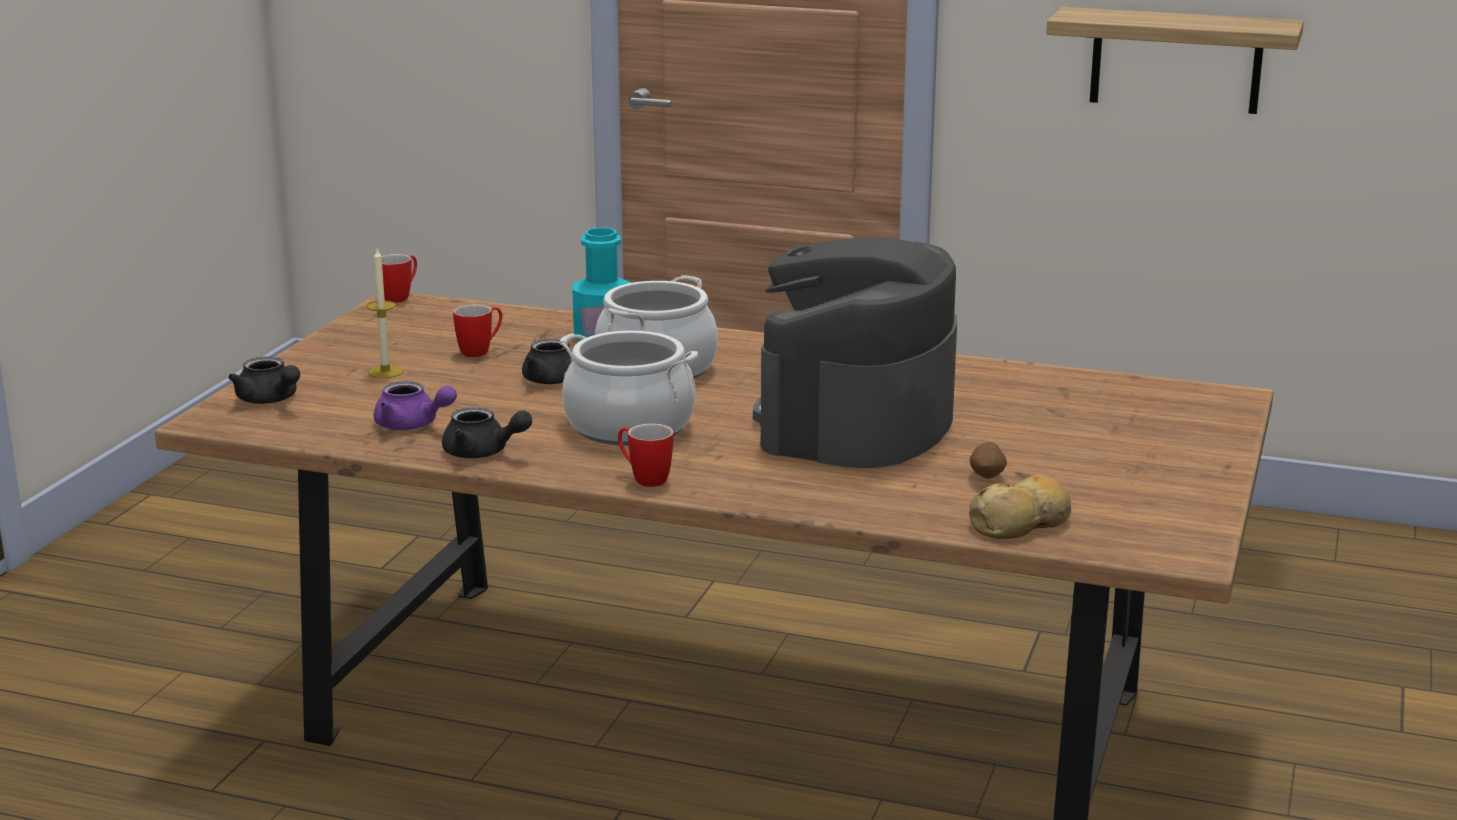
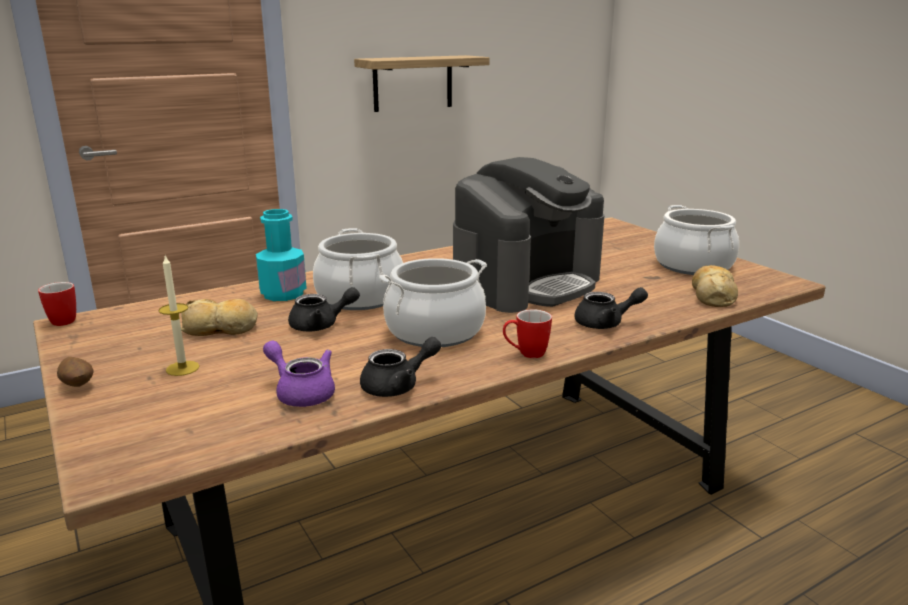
camera: 50 degrees left, 0 degrees up
black teapot [228,356,300,404] -> black teapot moved to [574,287,648,329]
purple teapot [374,381,457,430] -> purple teapot turned 120 degrees counterclockwise [263,341,335,407]
mug [453,304,502,357] -> bread [181,299,258,336]
coffee machine [753,238,957,468] -> coffee machine turned 105 degrees counterclockwise [453,157,604,313]
potato [970,442,1007,479] -> potato moved to [57,357,93,387]
none -> cooking pot [654,205,739,275]

